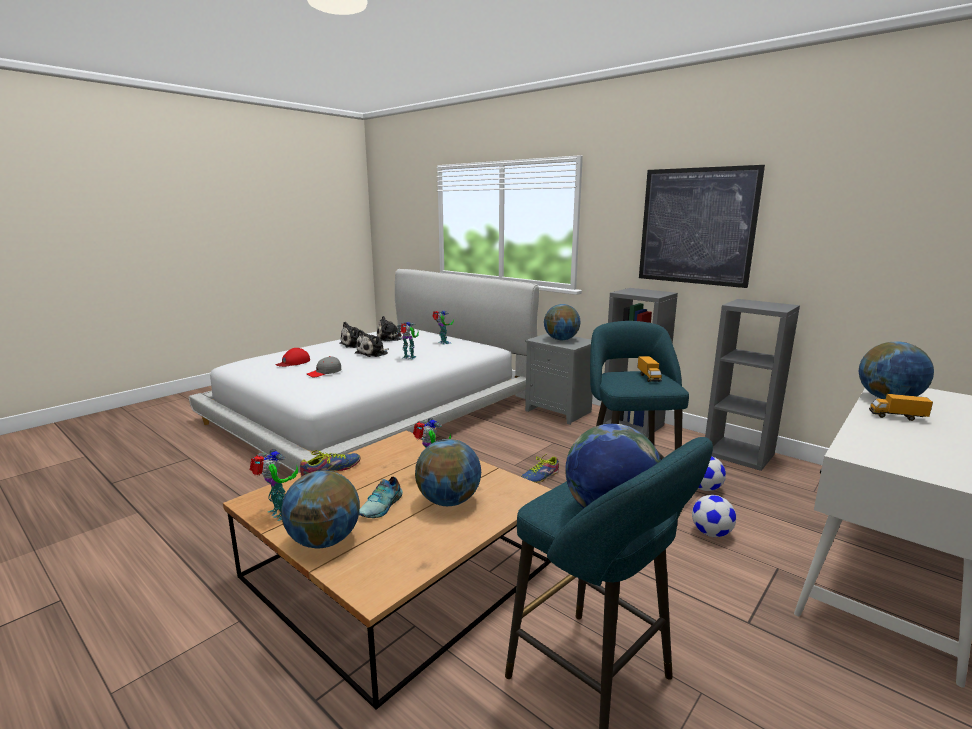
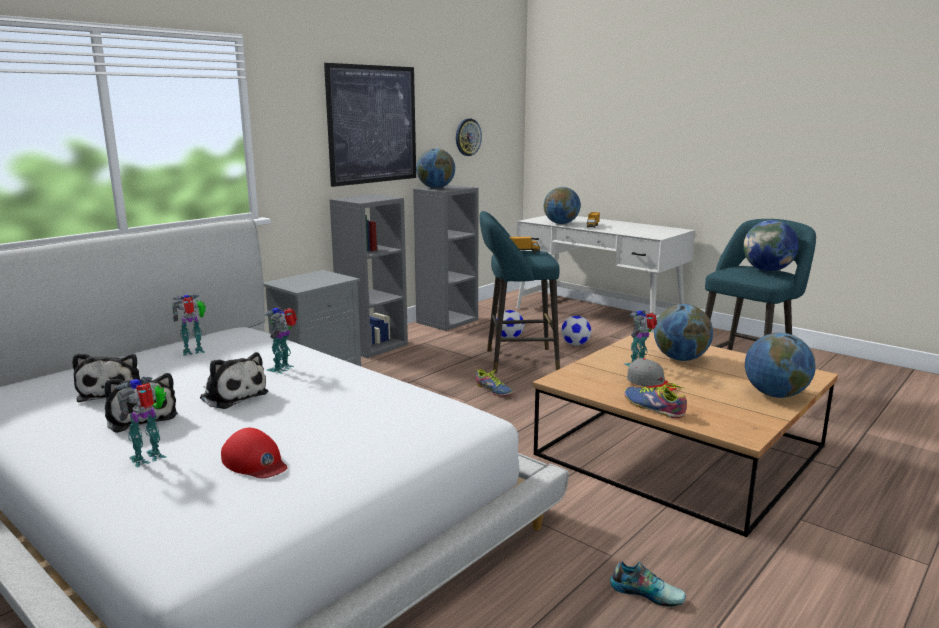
camera: 90 degrees left, 0 degrees up
toy robot [250,449,298,521] -> toy robot moved to [115,377,167,467]
grey cap [307,356,342,378] -> grey cap moved to [627,358,677,391]
shoe [359,476,403,518] -> shoe moved to [610,561,686,607]
globe [544,304,580,340] -> globe moved to [416,148,455,188]
none -> wall clock [456,119,482,156]

